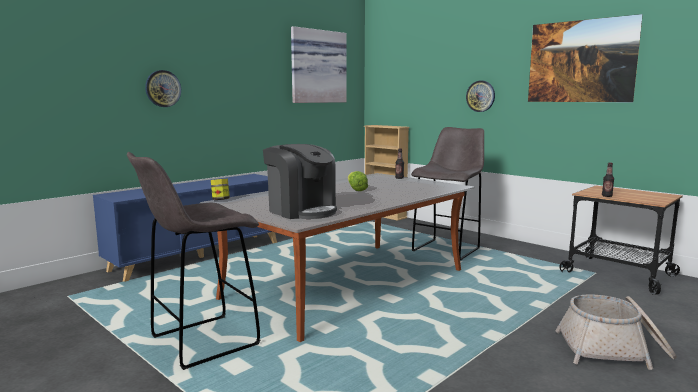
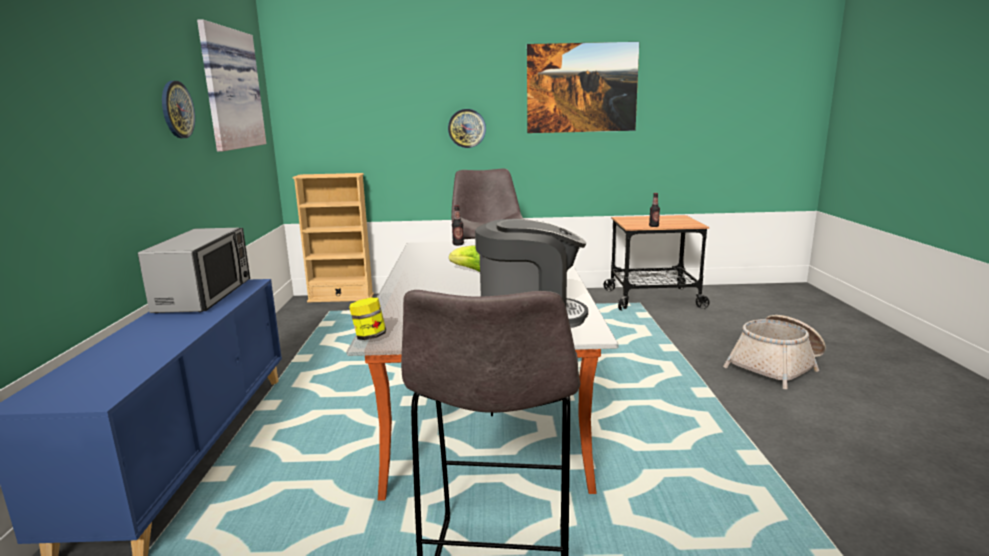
camera: 45 degrees left, 5 degrees up
wall clock [145,70,181,107] -> wall clock moved to [162,81,195,138]
none -> microwave [138,228,250,313]

